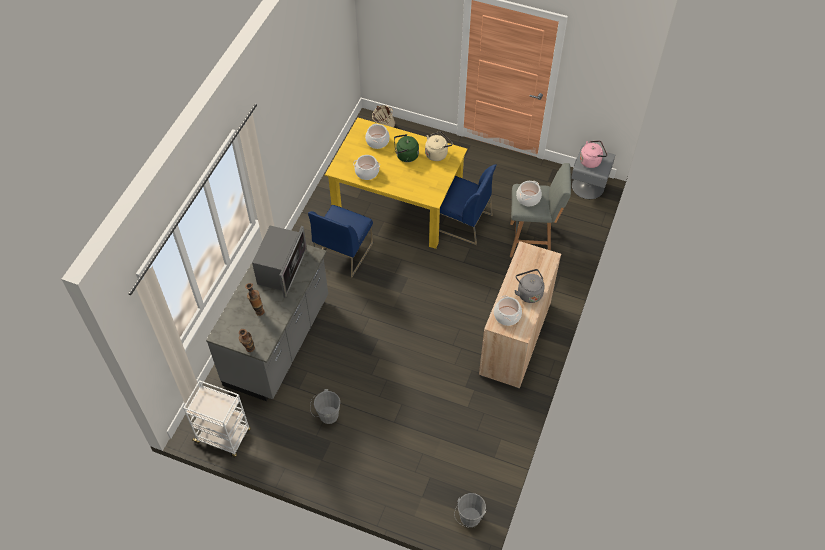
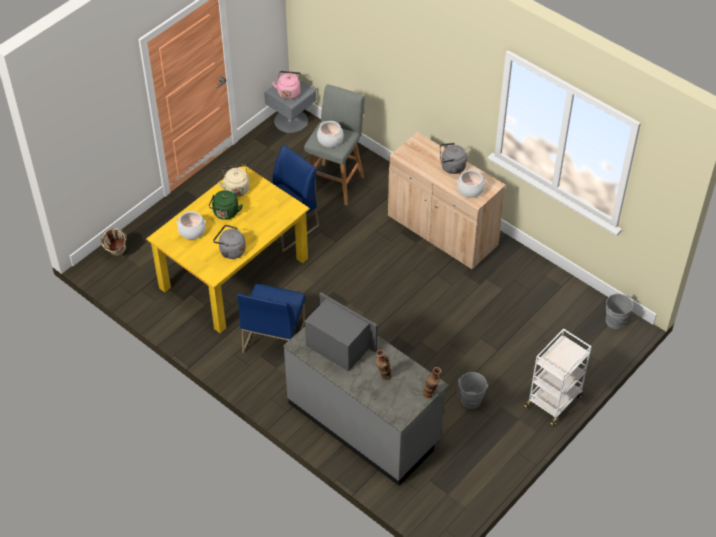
camera: 70 degrees left, 5 degrees down
white cart [183,380,251,458] -> white cart moved to [524,329,592,426]
blue chair [308,205,373,277] -> blue chair turned 60 degrees clockwise [237,284,305,353]
cooking pot [353,155,380,180] -> grey kettle [213,225,246,259]

